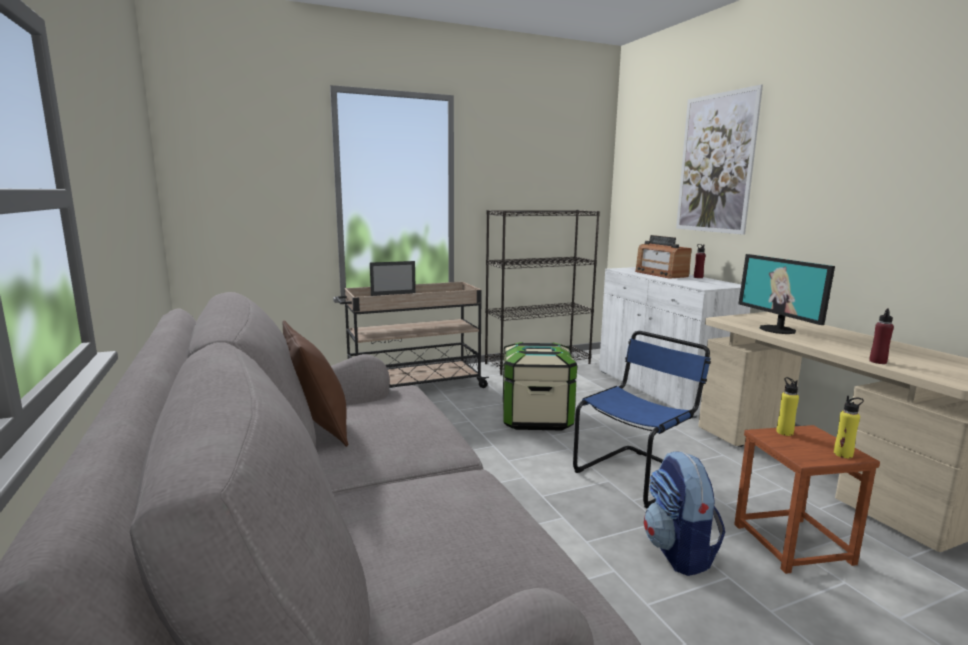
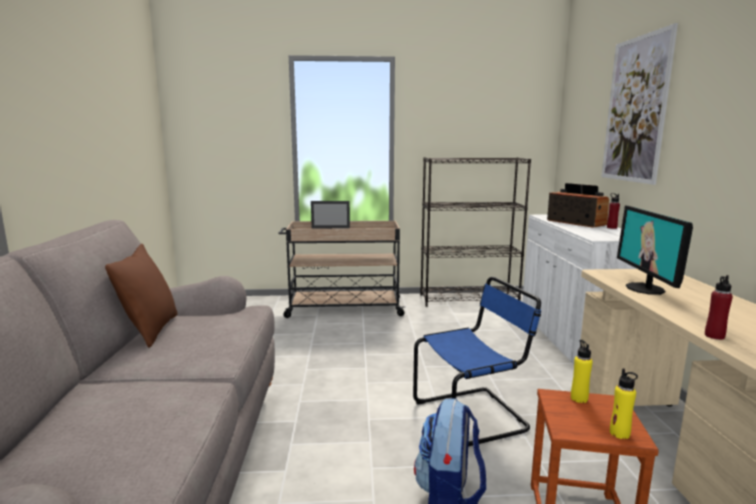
camera: 20 degrees right, 0 degrees up
storage box [503,342,577,430] -> none
radio [635,235,692,279] -> radio turned 150 degrees clockwise [547,183,609,228]

